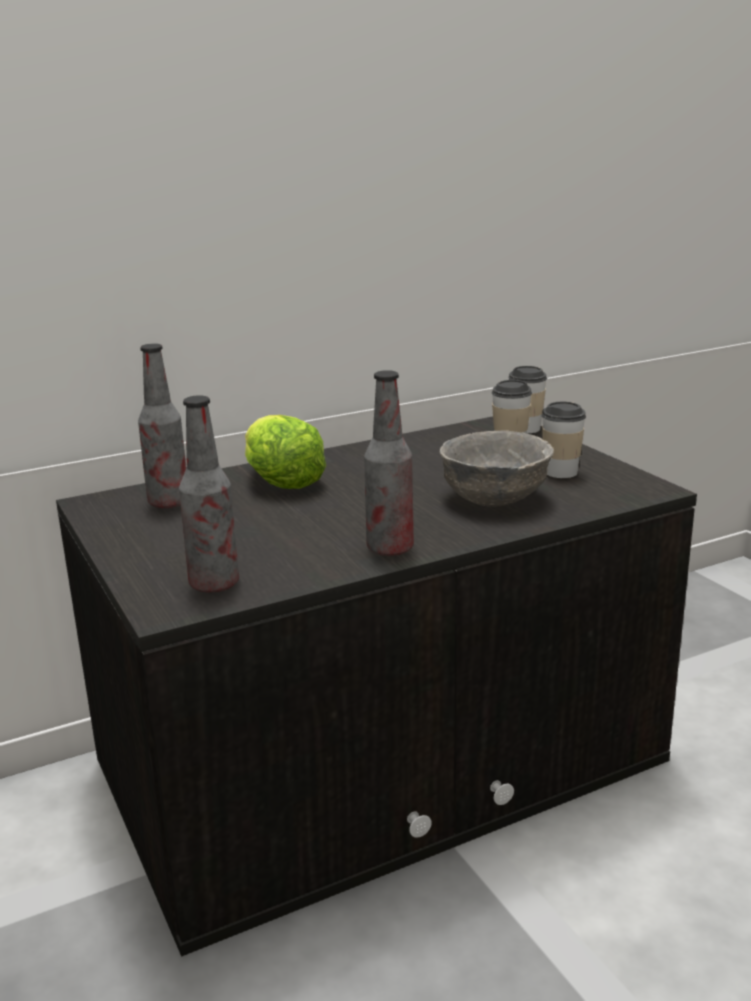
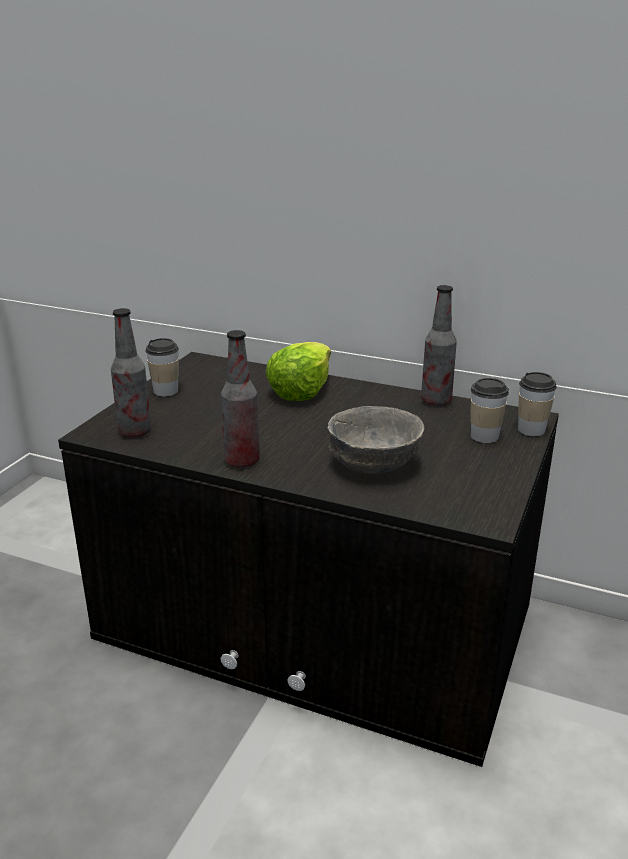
camera: 50 degrees right, 5 degrees up
bottle [138,343,187,508] -> bottle moved to [421,285,457,406]
cup [542,402,586,478] -> cup moved to [145,338,179,397]

